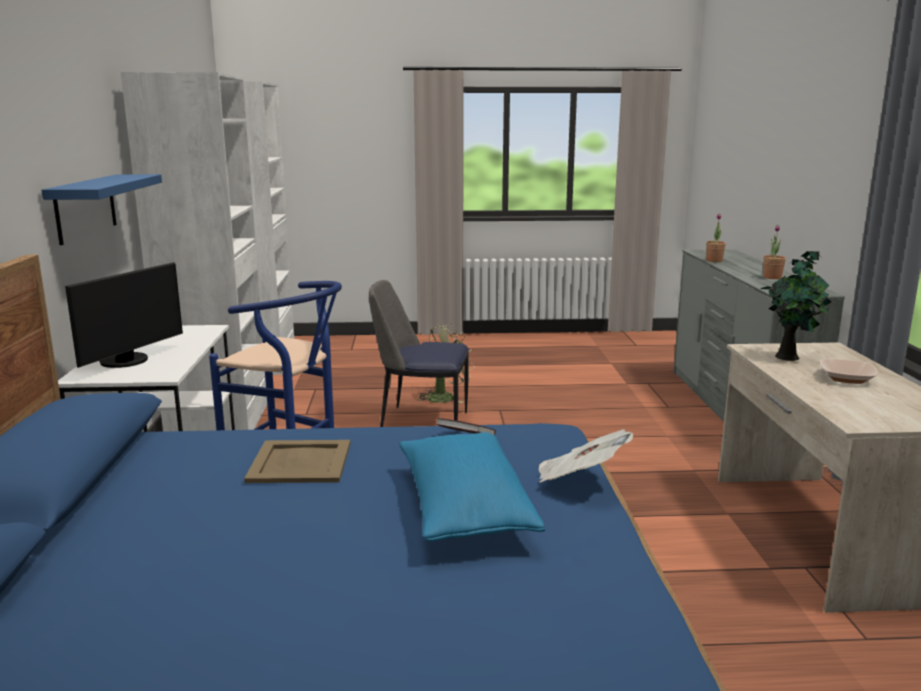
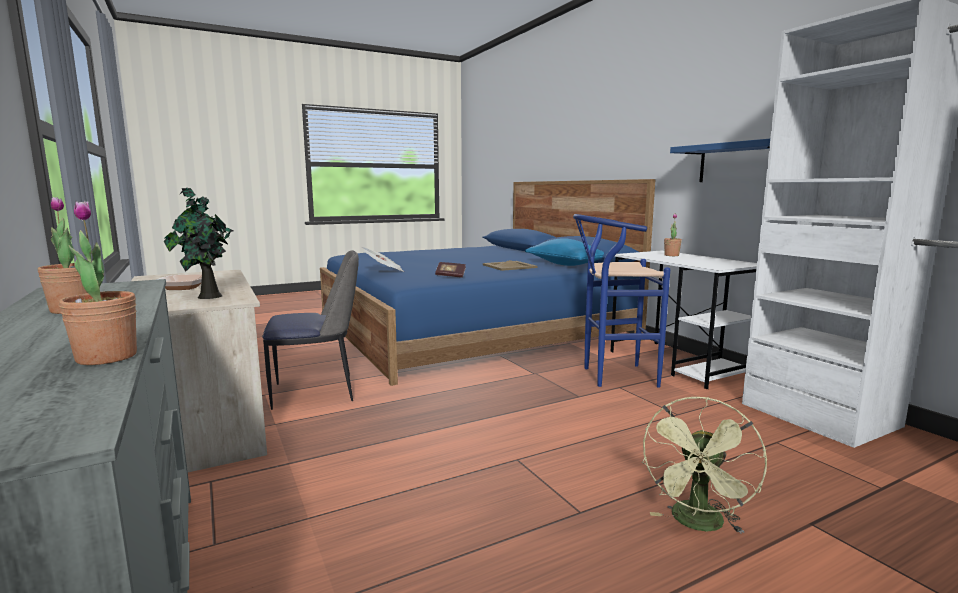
camera: 155 degrees right, 5 degrees down
monitor [65,262,183,368] -> potted plant [664,213,682,256]
chair [369,280,469,427] -> chair moved to [262,250,359,410]
blue pillow [399,432,545,541] -> blue pillow moved to [525,238,604,266]

